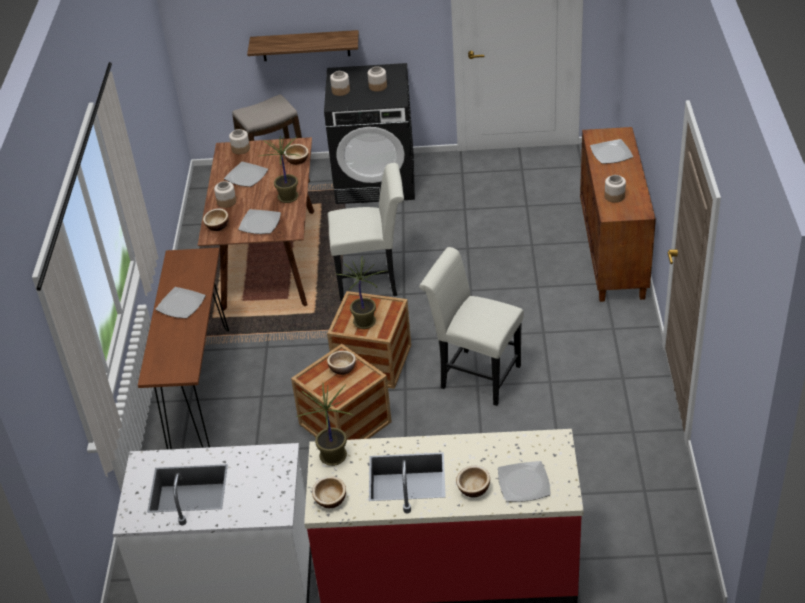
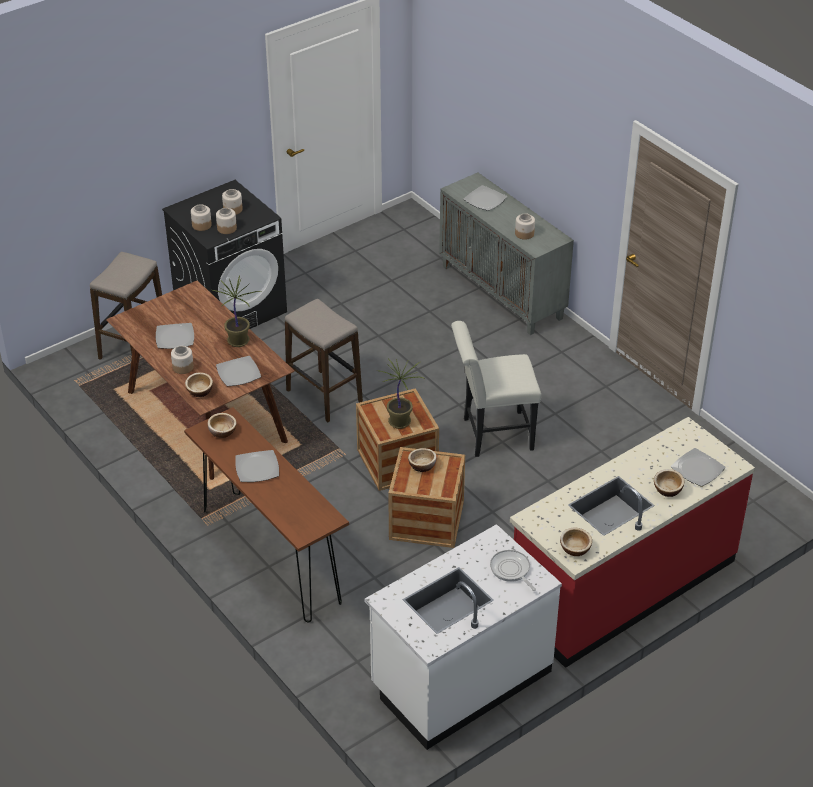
camera: 40 degrees left, 0 degrees up
jar [229,129,250,154] -> jar moved to [216,208,237,234]
shelf [247,30,359,61] -> none
bowl [284,144,309,165] -> bowl moved to [208,413,237,438]
potted plant [296,383,354,466] -> none
white chair [327,163,404,302] -> stool [285,299,363,422]
brown cabinet [580,127,656,302] -> grey cabinet [439,173,574,335]
none -> frying pan [490,550,536,591]

